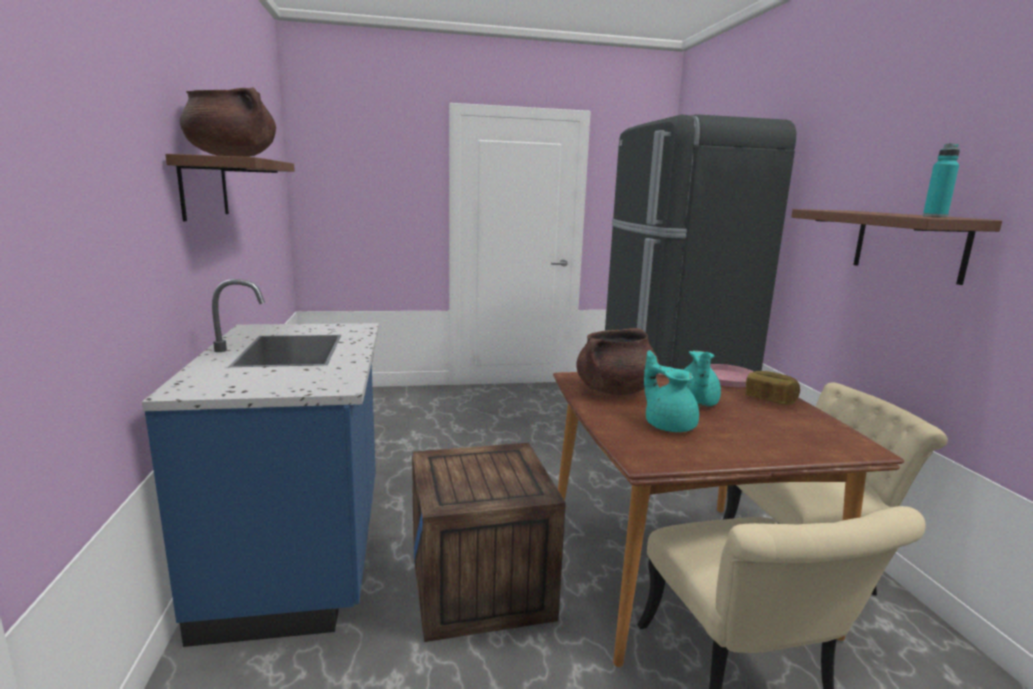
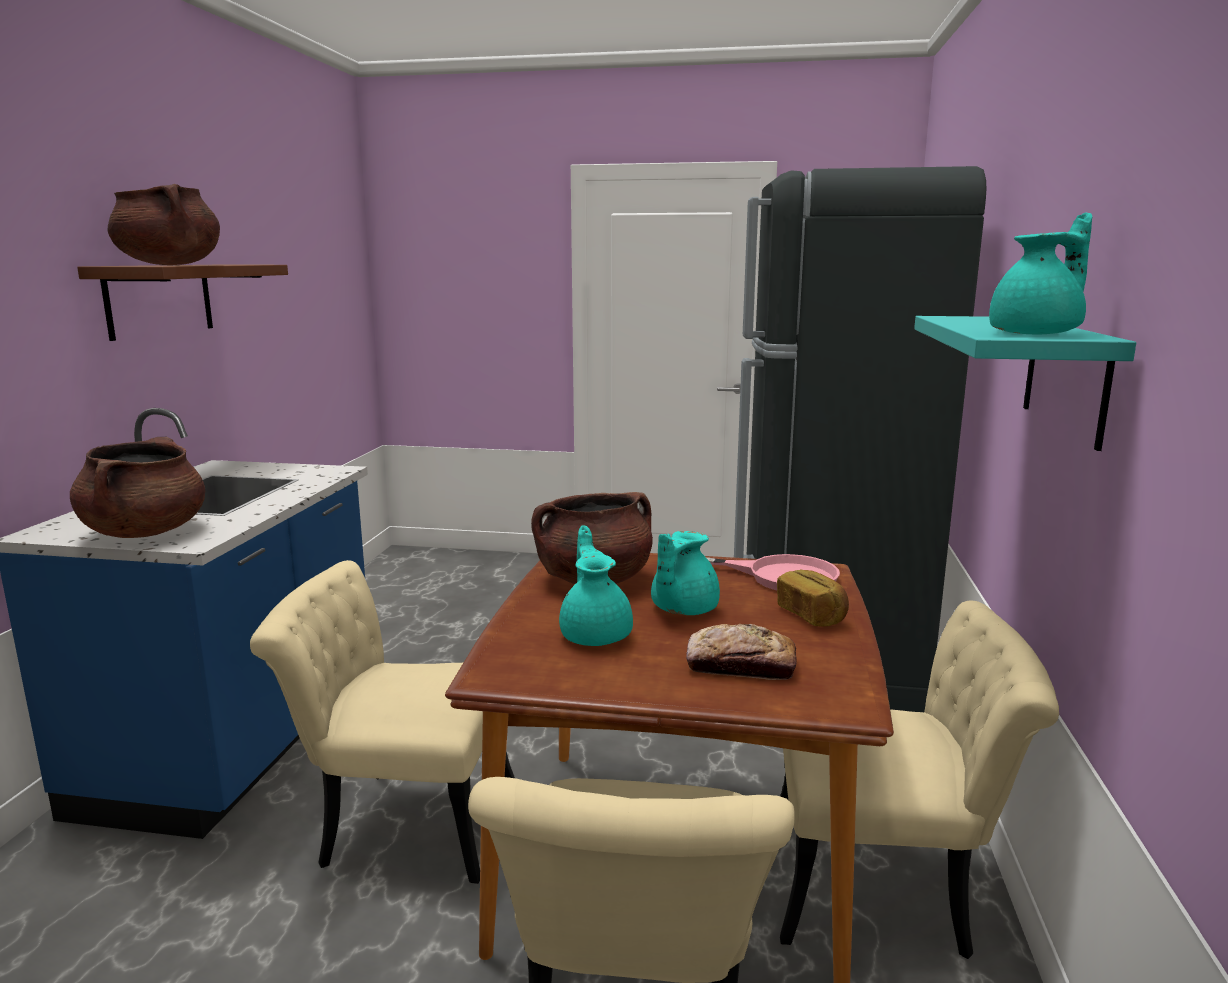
camera: 20 degrees right, 0 degrees up
crate [412,443,566,642] -> beige chair [250,560,515,884]
brown shelf [791,209,1002,285] -> turquoise shelf [914,316,1136,451]
turquoise bottle [923,143,960,217] -> turquoise teapot [989,212,1092,334]
none -> brown cooking pot [70,437,205,538]
none -> bread [686,624,796,680]

